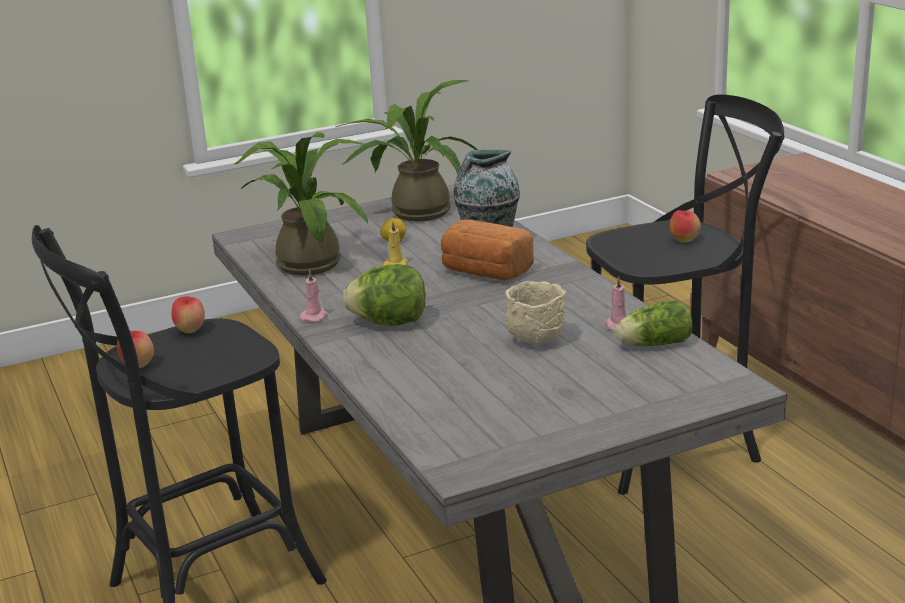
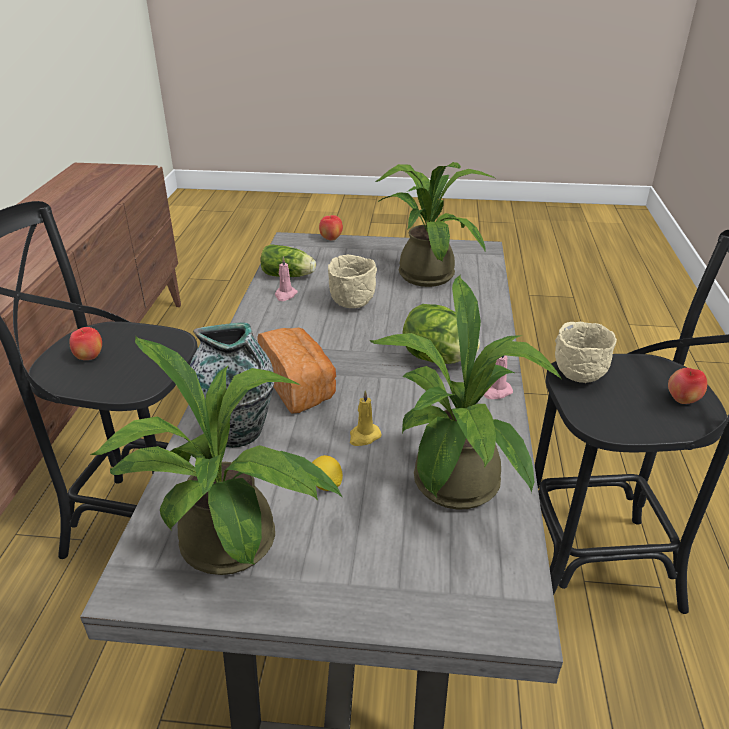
camera: 150 degrees left, 10 degrees up
apple [171,296,205,333] -> apple moved to [319,215,343,241]
none -> potted plant [375,162,495,287]
none -> beige bowl [555,322,617,384]

